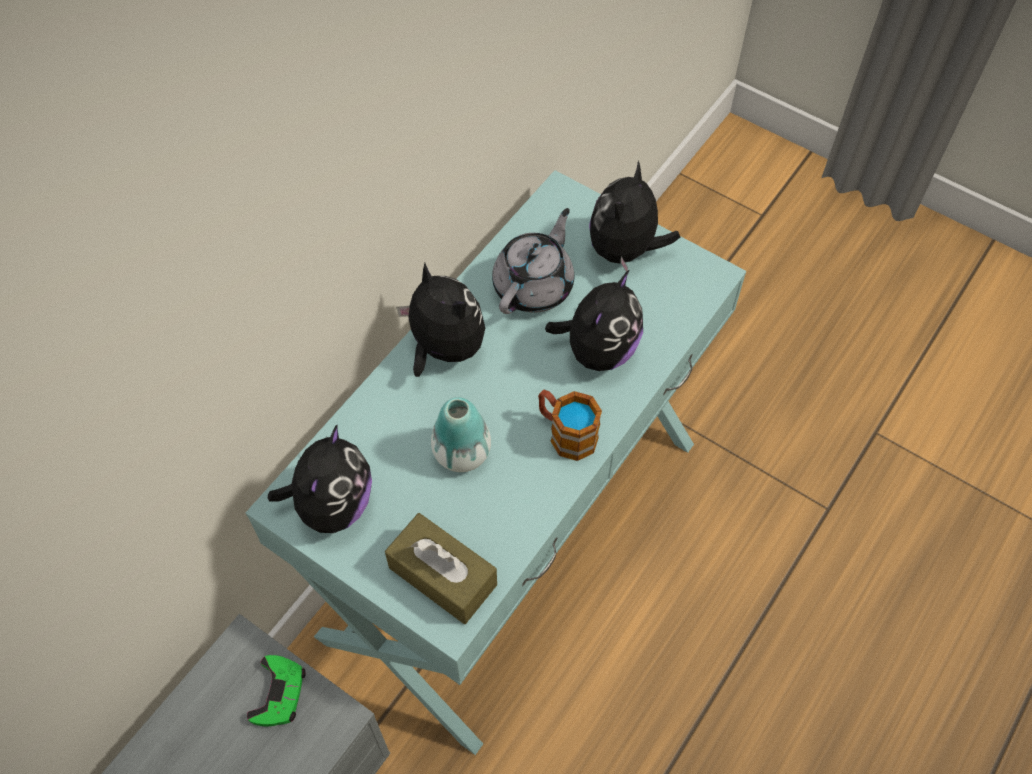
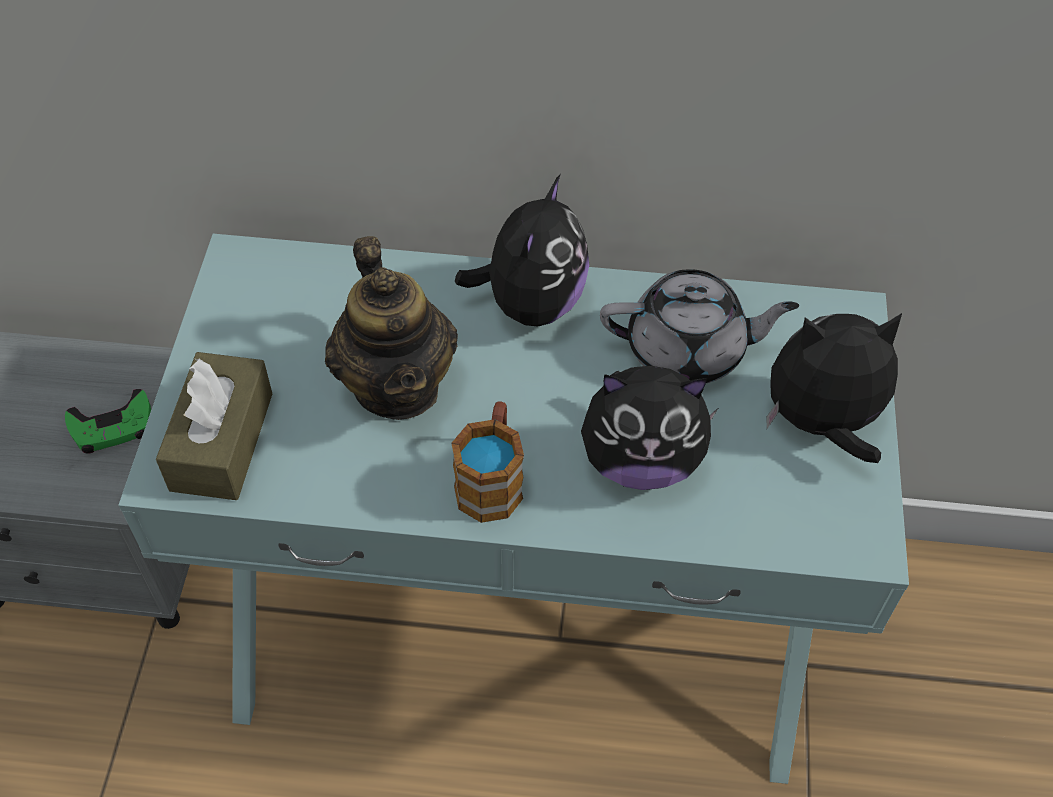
camera: 60 degrees right, 5 degrees down
plush toy [268,424,372,533] -> none
vase [431,397,491,472] -> teapot [325,236,458,420]

